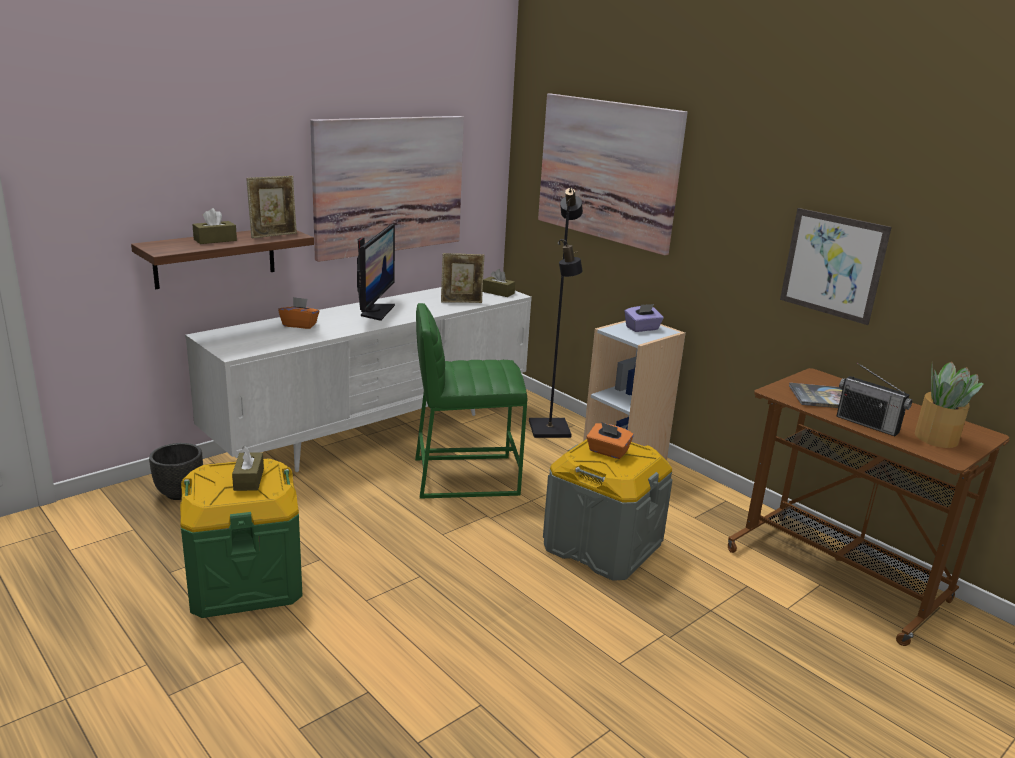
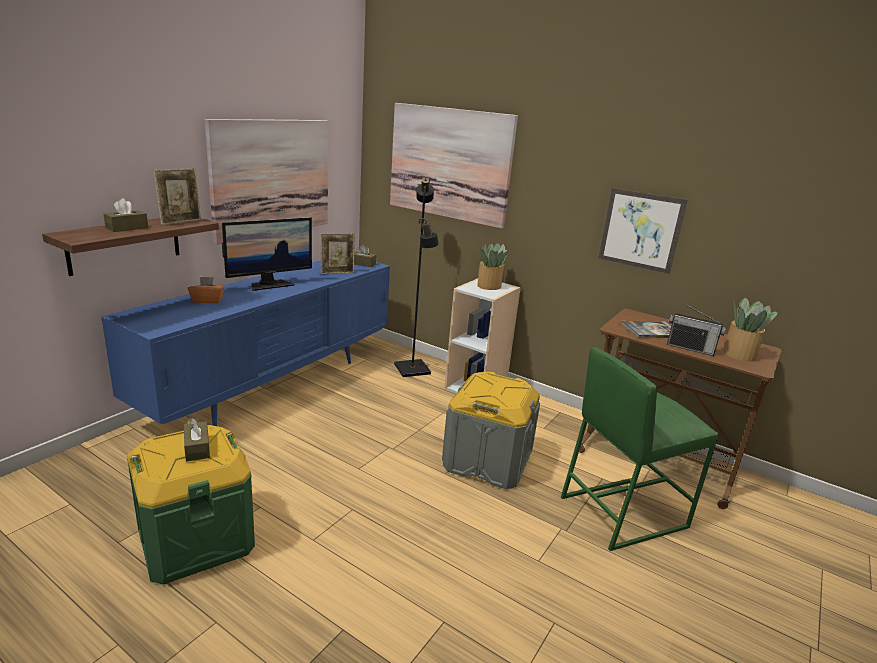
camera: 15 degrees left, 0 degrees up
black planter [149,443,203,500] -> none
white cabinet [185,287,532,472] -> blue cabinet [101,260,390,426]
monitor [357,224,395,321] -> monitor turned 60 degrees clockwise [222,217,312,291]
green stool [415,303,527,498] -> green stool moved to [561,347,718,551]
orange tissue box [587,423,634,459] -> none
purple tissue box [625,304,664,332] -> potted plant [477,243,508,290]

